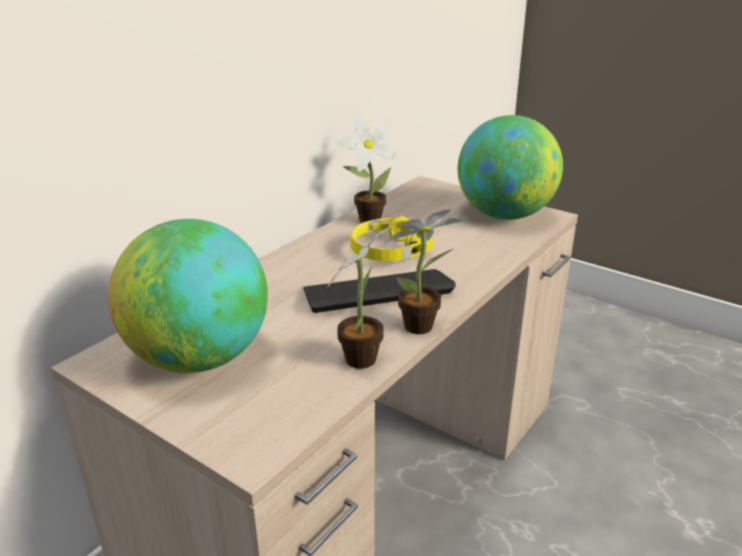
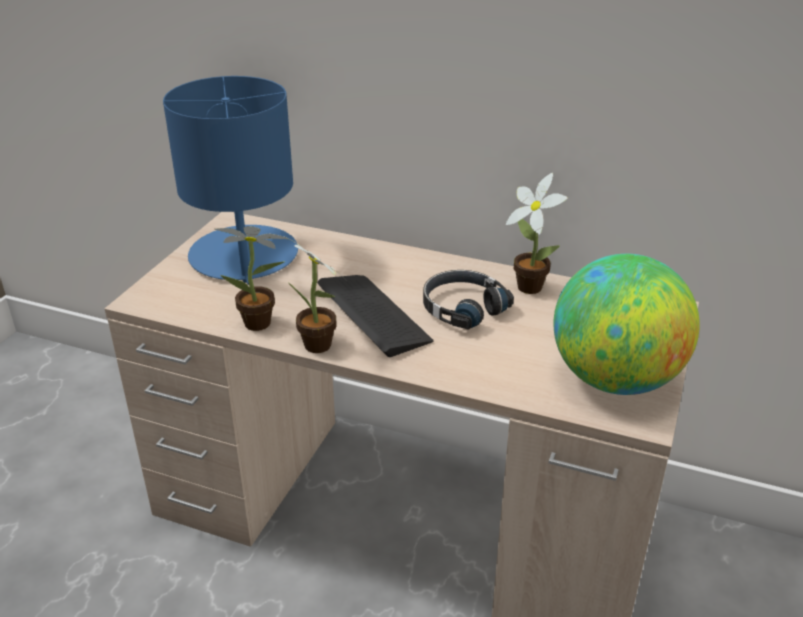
camera: 75 degrees right, 5 degrees up
globe [108,219,268,373] -> blue table lamp [163,76,298,285]
yellow headphones [350,216,433,261] -> black headphones [423,270,514,330]

